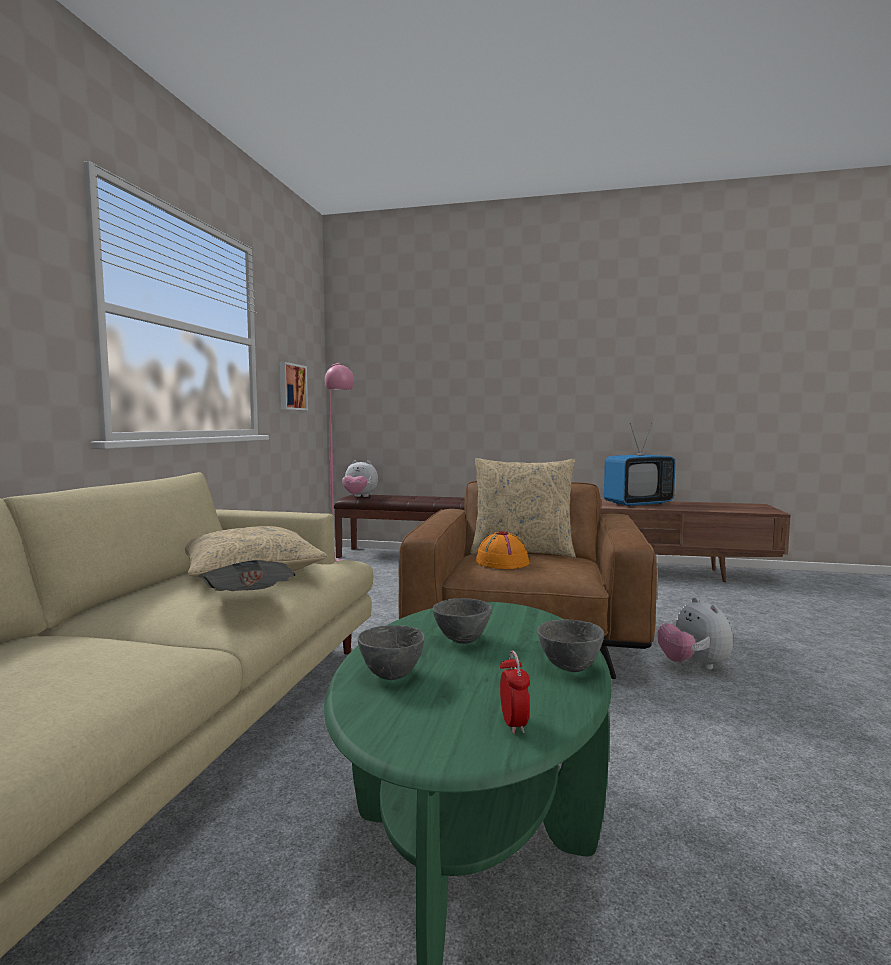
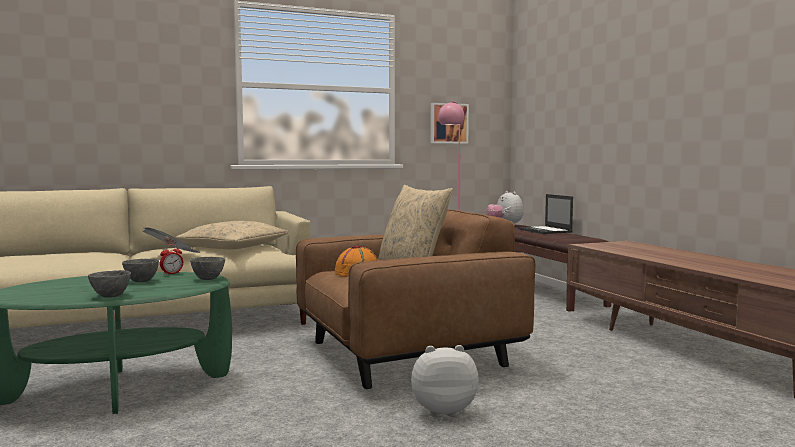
camera: 55 degrees right, 0 degrees up
grey bowl [358,625,425,680] -> grey bowl moved to [190,257,225,280]
alarm clock [500,651,530,734] -> alarm clock moved to [160,244,183,275]
television [604,423,676,507] -> none
plush toy [657,597,733,670] -> plush toy turned 45 degrees clockwise [411,345,479,418]
none -> laptop [518,194,573,234]

